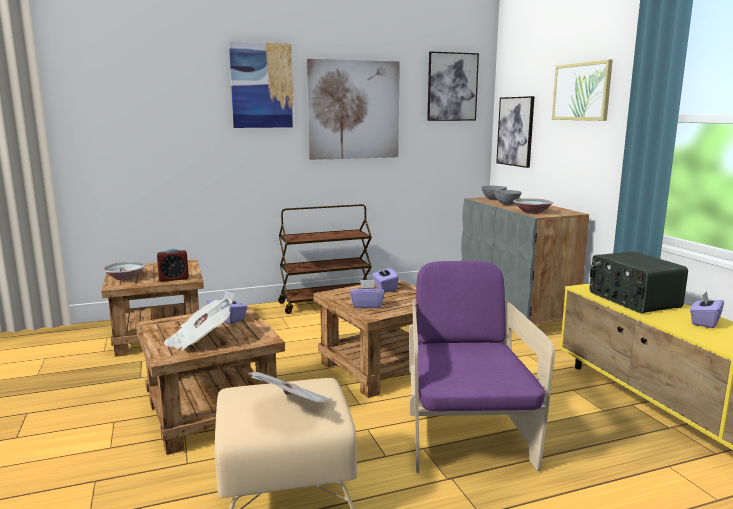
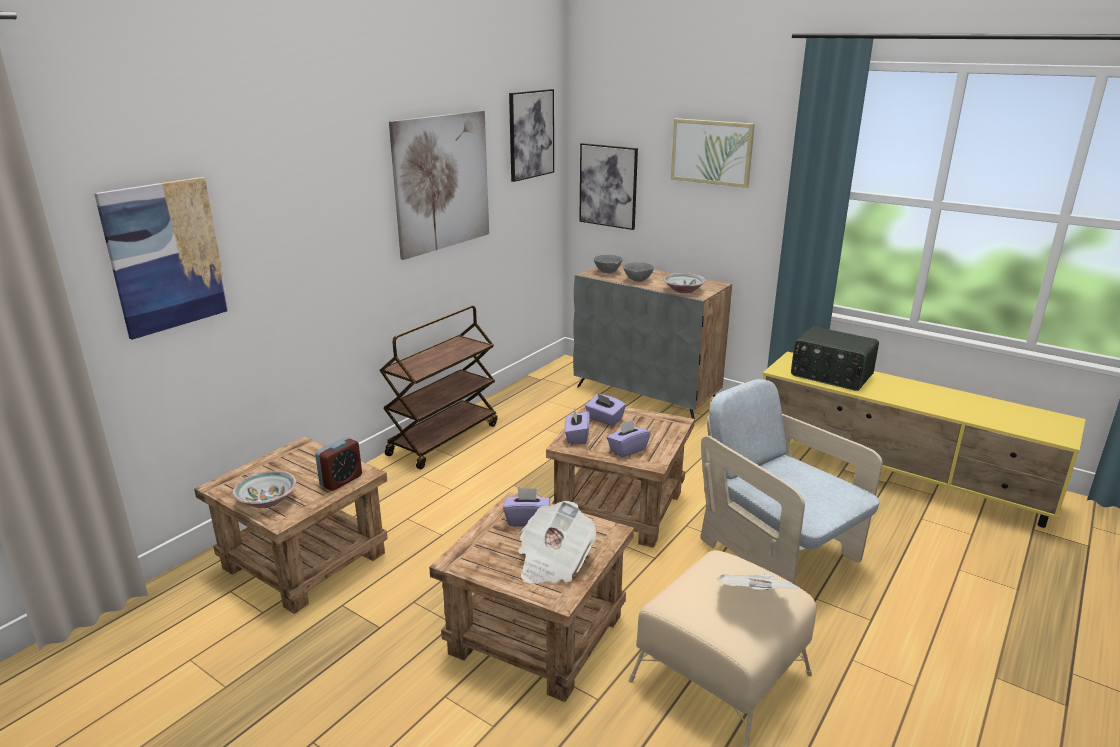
camera: 35 degrees left, 10 degrees up
picture [229,41,294,128] -> picture moved to [94,177,230,340]
purple armchair [409,261,555,473] -> beige armchair [700,379,883,584]
purple tissue box [690,291,724,328] -> purple tissue box moved to [565,408,590,444]

